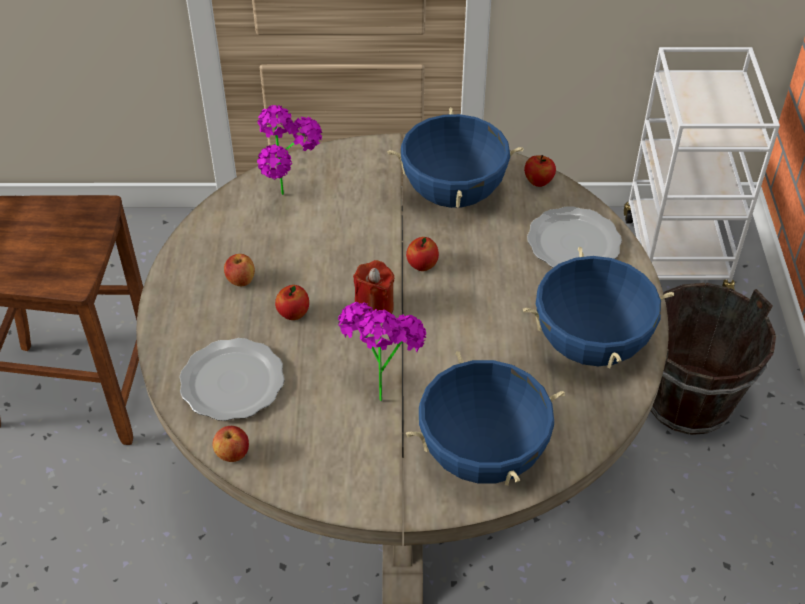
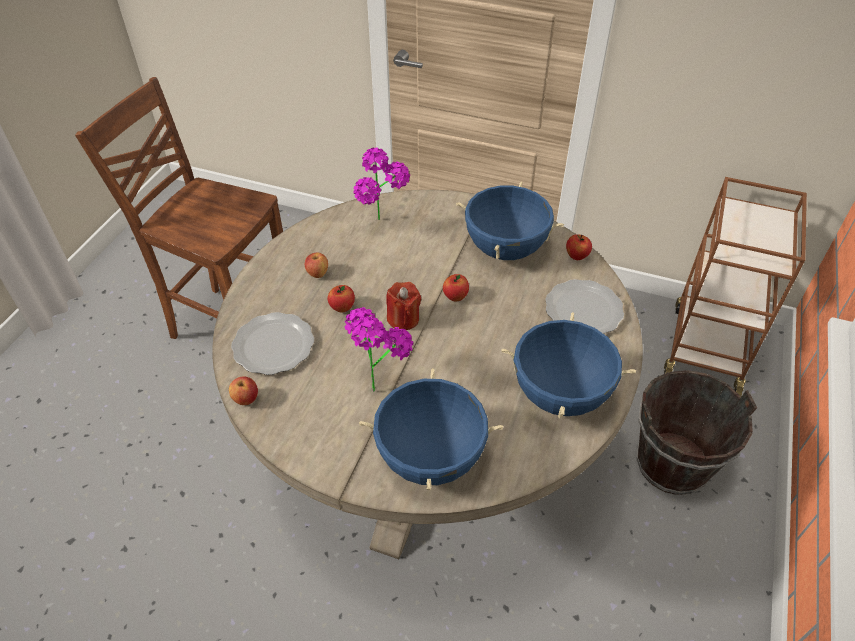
camera: 20 degrees right, 0 degrees up
white cart [624,47,780,290] -> brown cart [664,177,807,396]

